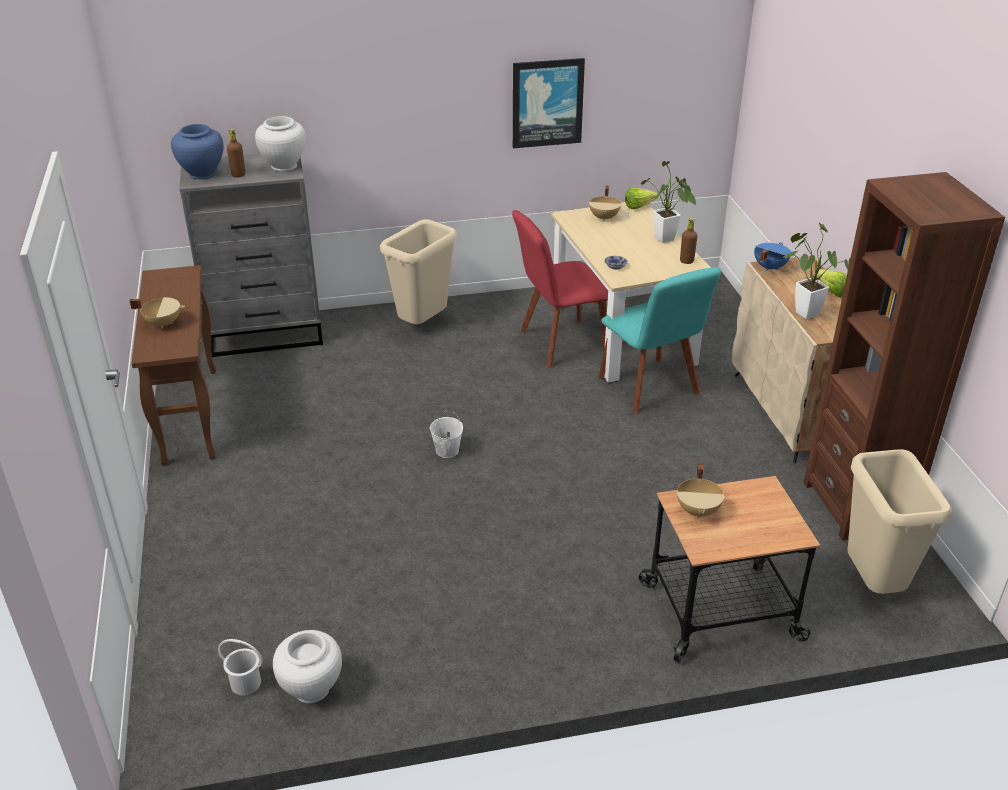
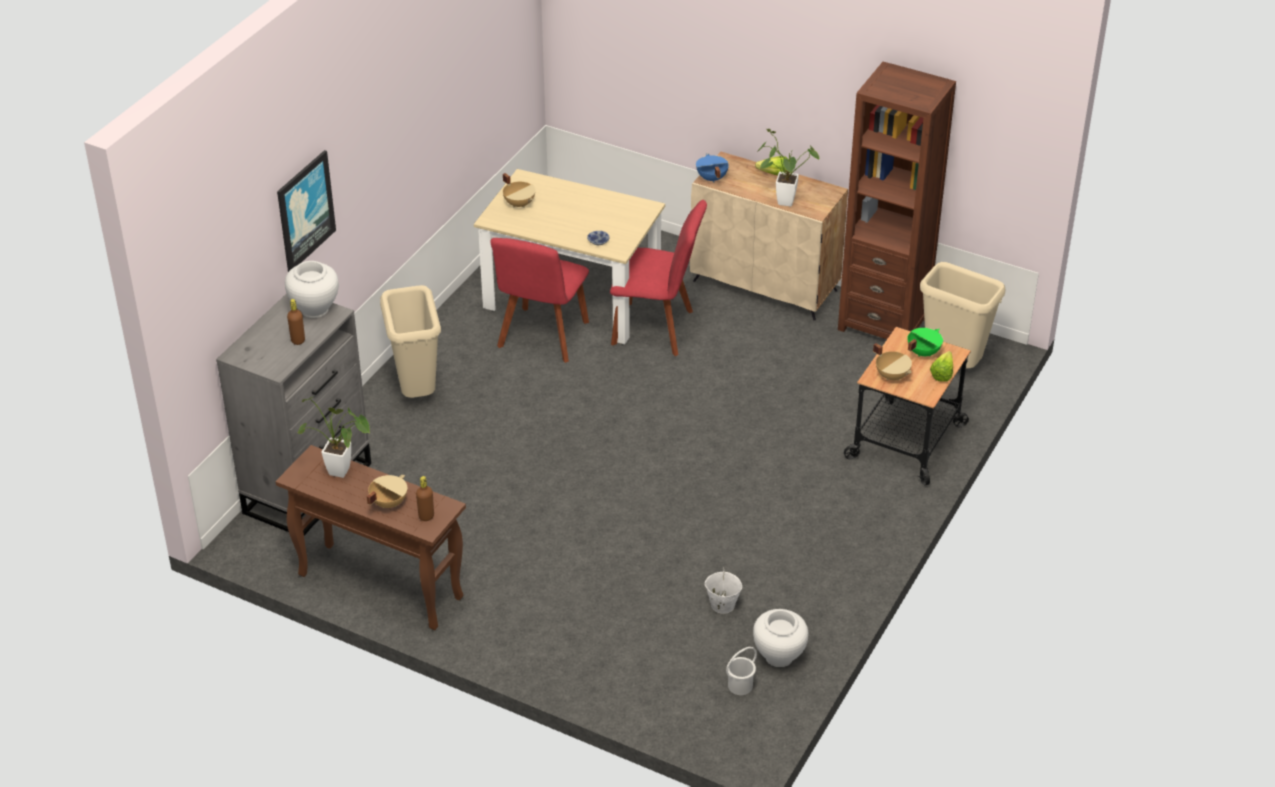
camera: 50 degrees left, 5 degrees up
blue vase [171,124,224,179] -> none
white bucket [430,411,463,458] -> white bucket moved to [705,567,742,614]
picture [513,58,585,148] -> picture moved to [277,150,336,272]
turquoise chair [599,267,721,414] -> red chair [610,200,707,356]
lettuce [625,188,657,209] -> lettuce moved to [930,351,953,382]
potted plant [641,161,696,243] -> potted plant moved to [298,396,370,478]
brown bottle [680,218,697,264] -> brown bottle moved to [416,476,434,521]
none -> green cooking pot [907,328,943,357]

